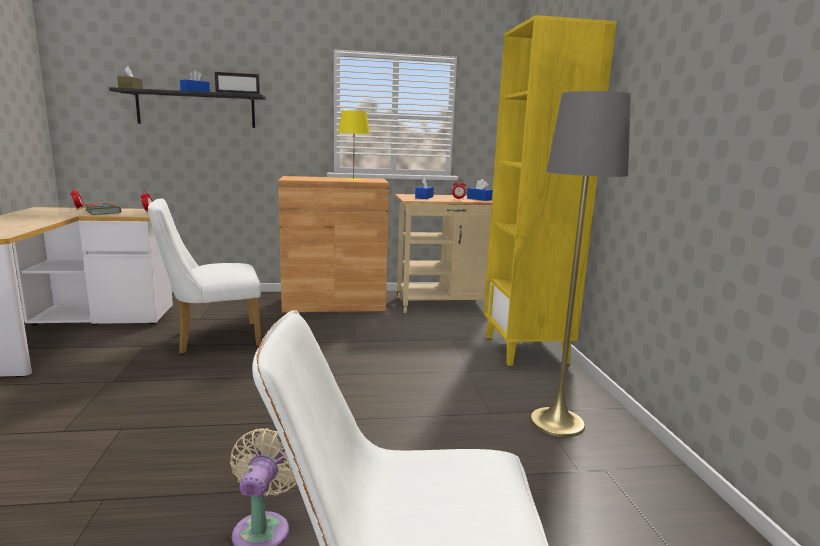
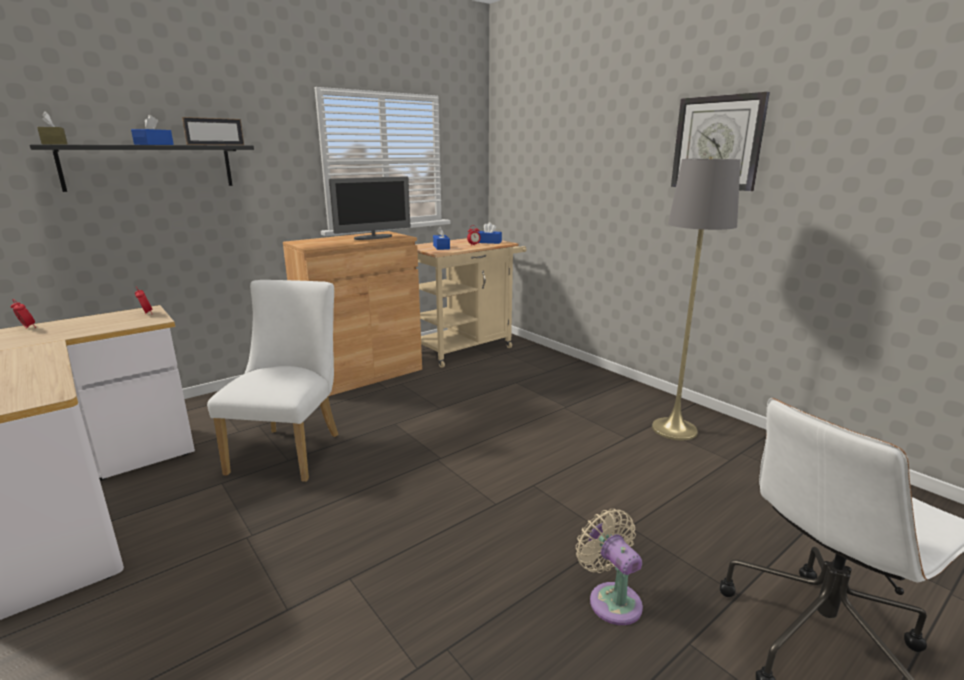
camera: 30 degrees left, 5 degrees up
book [85,203,121,215] -> none
white chair [148,198,261,354] -> white chair turned 150 degrees clockwise [207,280,339,482]
yellow table lamp [338,110,370,181] -> monitor [329,176,411,240]
yellow bookcase [484,15,617,366] -> none
none -> wall clock [671,92,770,191]

